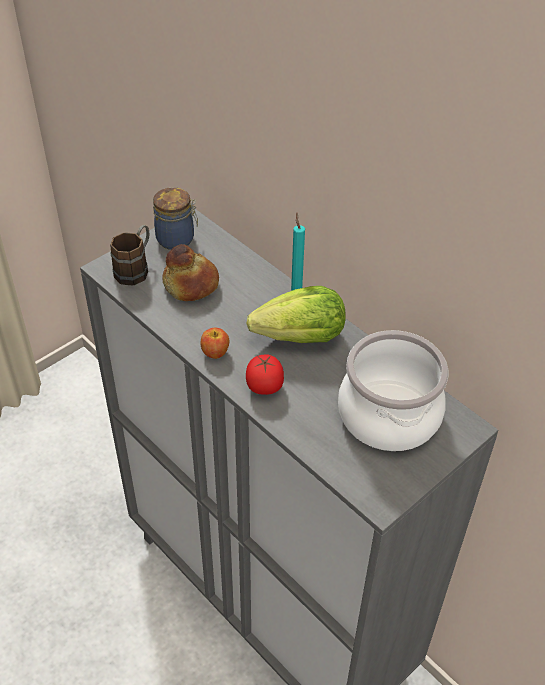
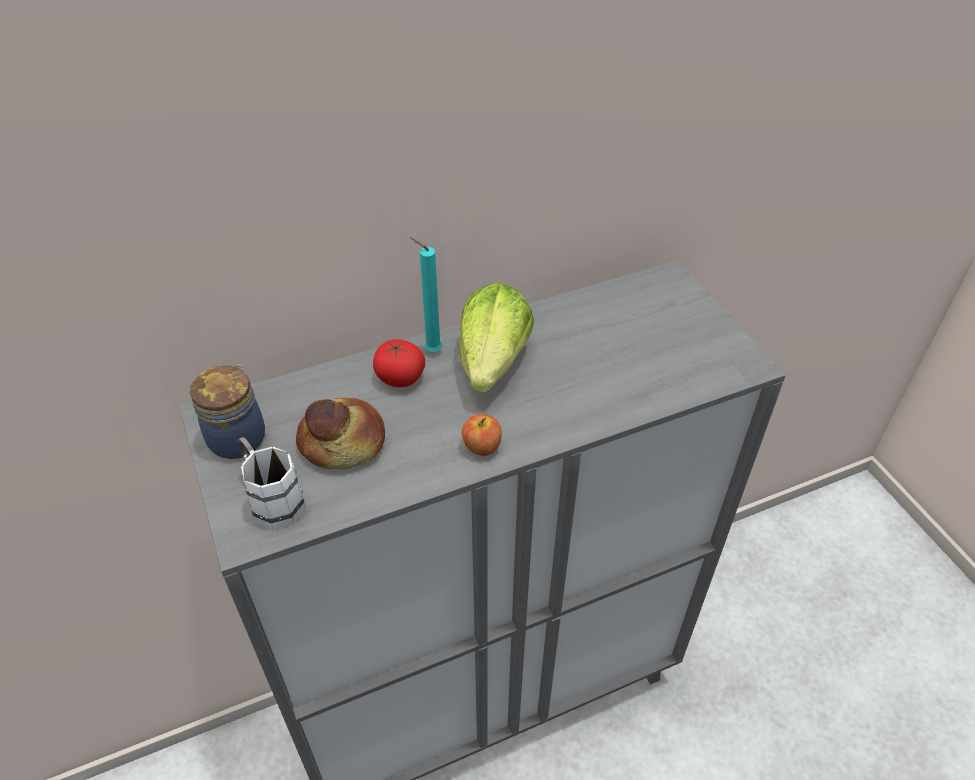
camera: 70 degrees left, 0 degrees up
brown mug [110,225,149,286] -> white mug [238,437,306,530]
tomato [246,354,284,395] -> tomato moved to [373,339,425,387]
cooking pot [338,330,448,451] -> none

